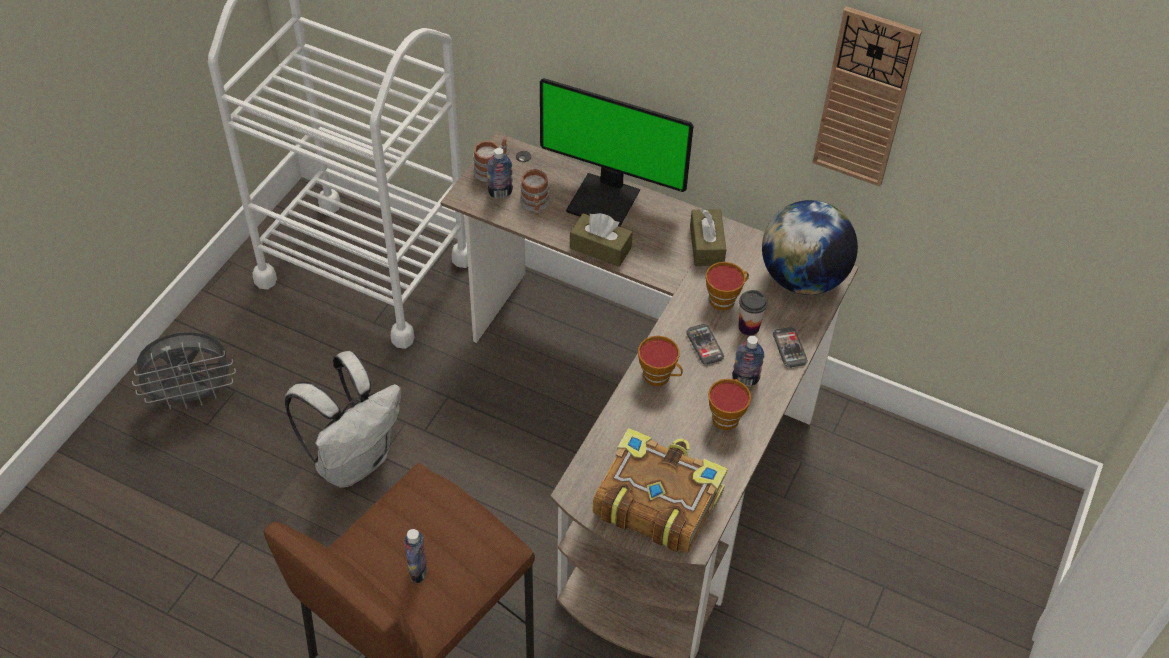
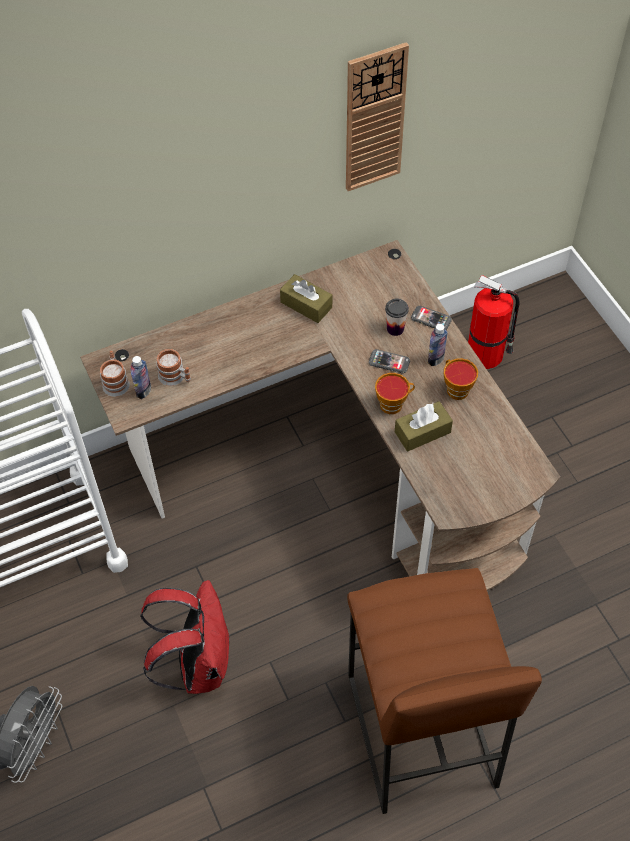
camera: 50 degrees left, 5 degrees up
white backpack [285,351,401,488] -> red backpack [140,580,230,694]
bottle [404,529,427,583] -> none
monitor [540,78,694,227] -> none
brown tissue box [570,213,633,267] -> brown tissue box moved to [395,401,453,452]
book [593,428,728,553] -> none
cup [706,262,749,311] -> none
globe [762,200,858,295] -> none
none -> fire extinguisher [468,275,520,369]

